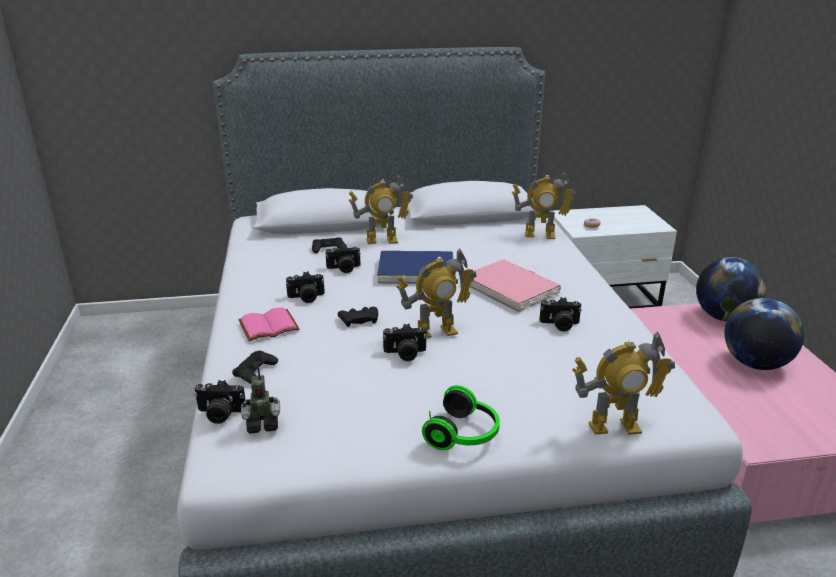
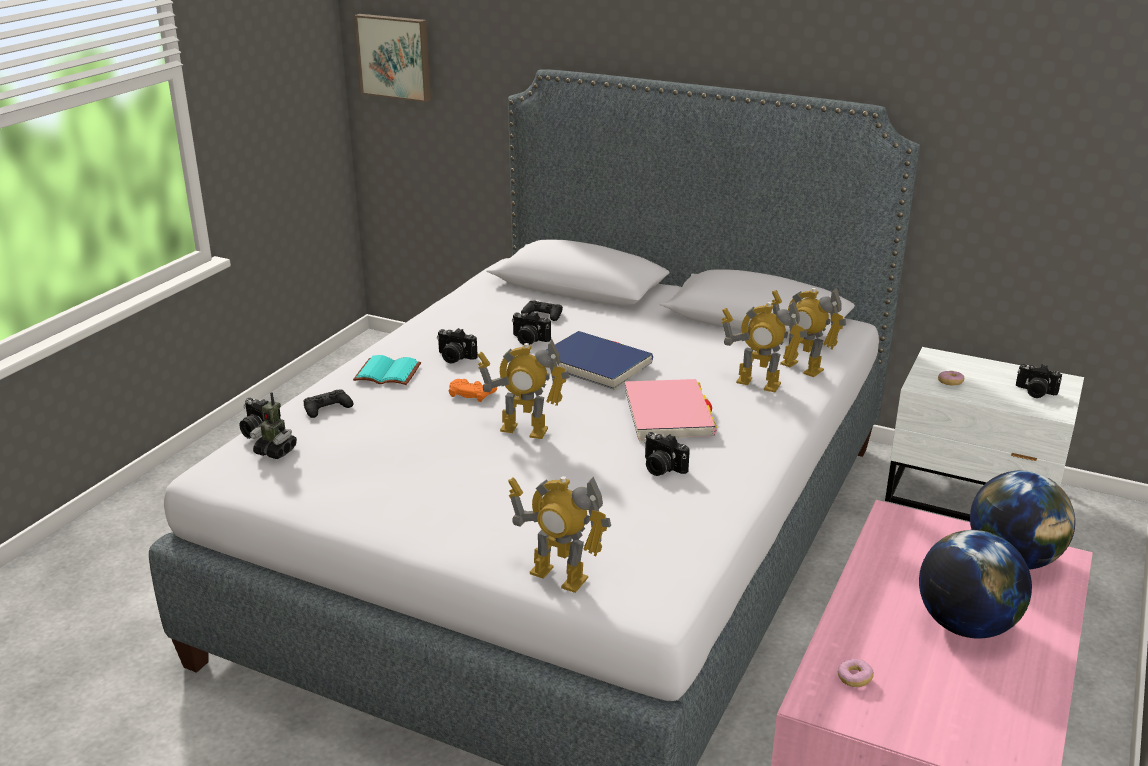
camera: 35 degrees right, 0 degrees up
pink book [238,307,300,341] -> turquoise book [353,355,421,385]
black game controller [338,307,378,327] -> orange game controller [449,379,497,402]
toy robot [349,175,413,244] -> toy robot moved to [722,300,807,393]
camera [383,324,427,361] -> camera moved to [1016,364,1062,398]
headphones [422,385,500,450] -> none
none -> picture [354,14,431,102]
none -> donut [838,659,874,687]

